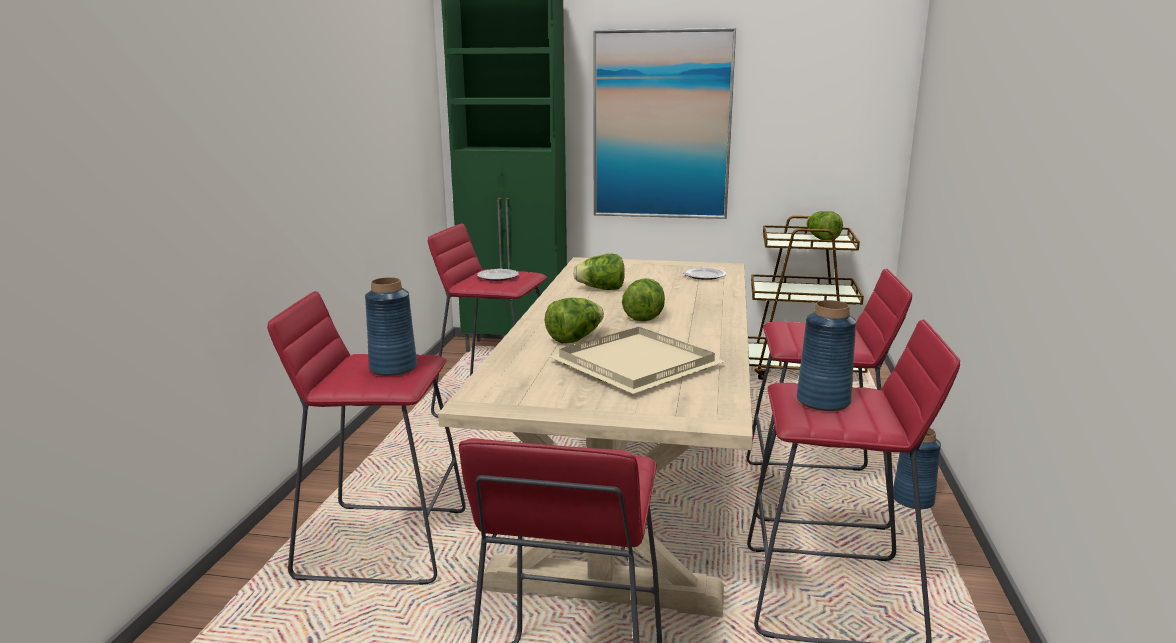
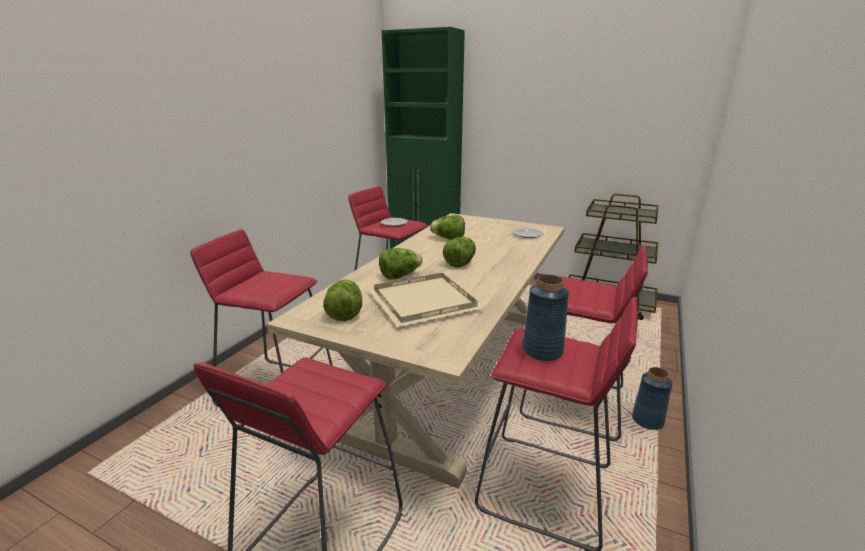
camera: 15 degrees right, 5 degrees up
blue vase [365,277,417,376] -> none
picture [593,28,736,219] -> none
lettuce [806,211,843,240] -> lettuce moved to [323,280,362,321]

